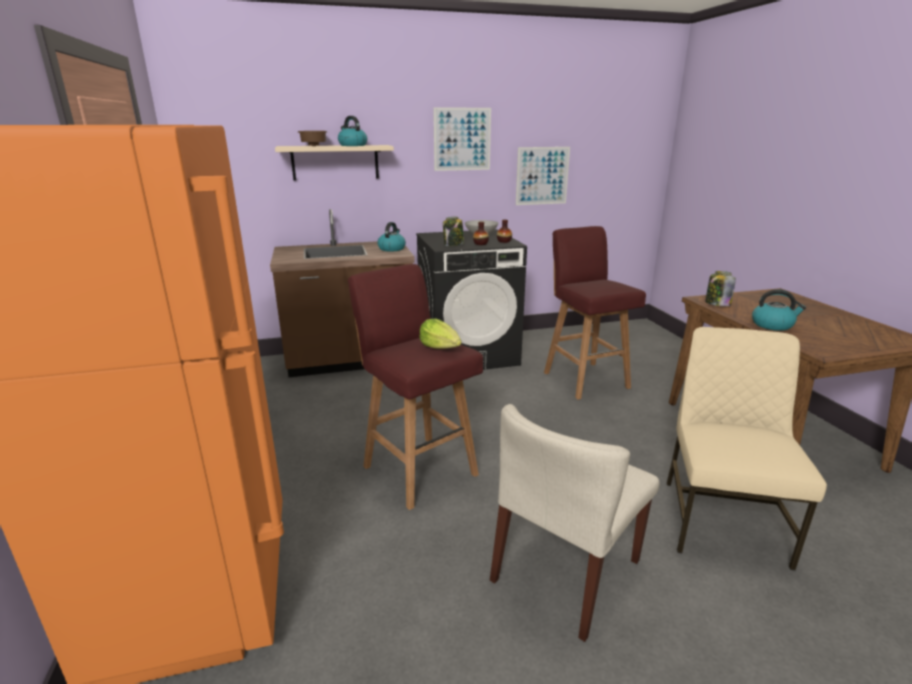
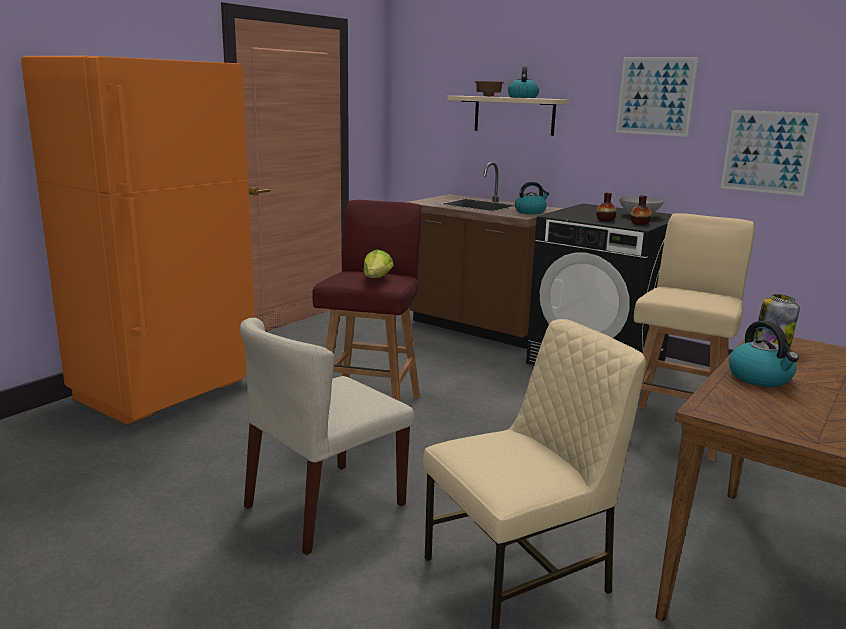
camera: 50 degrees right, 5 degrees down
jar [443,217,464,246] -> none
beige chair [490,404,660,642] -> beige chair turned 45 degrees counterclockwise [240,317,414,555]
red stool [544,226,646,400] -> beige stool [634,213,755,461]

